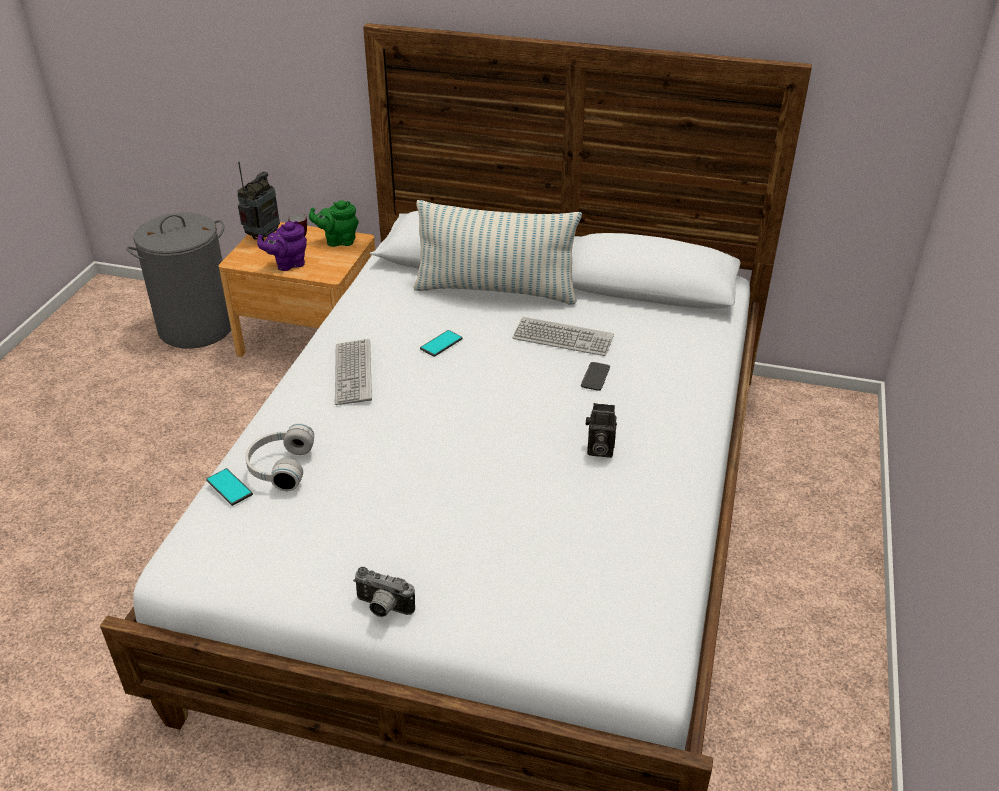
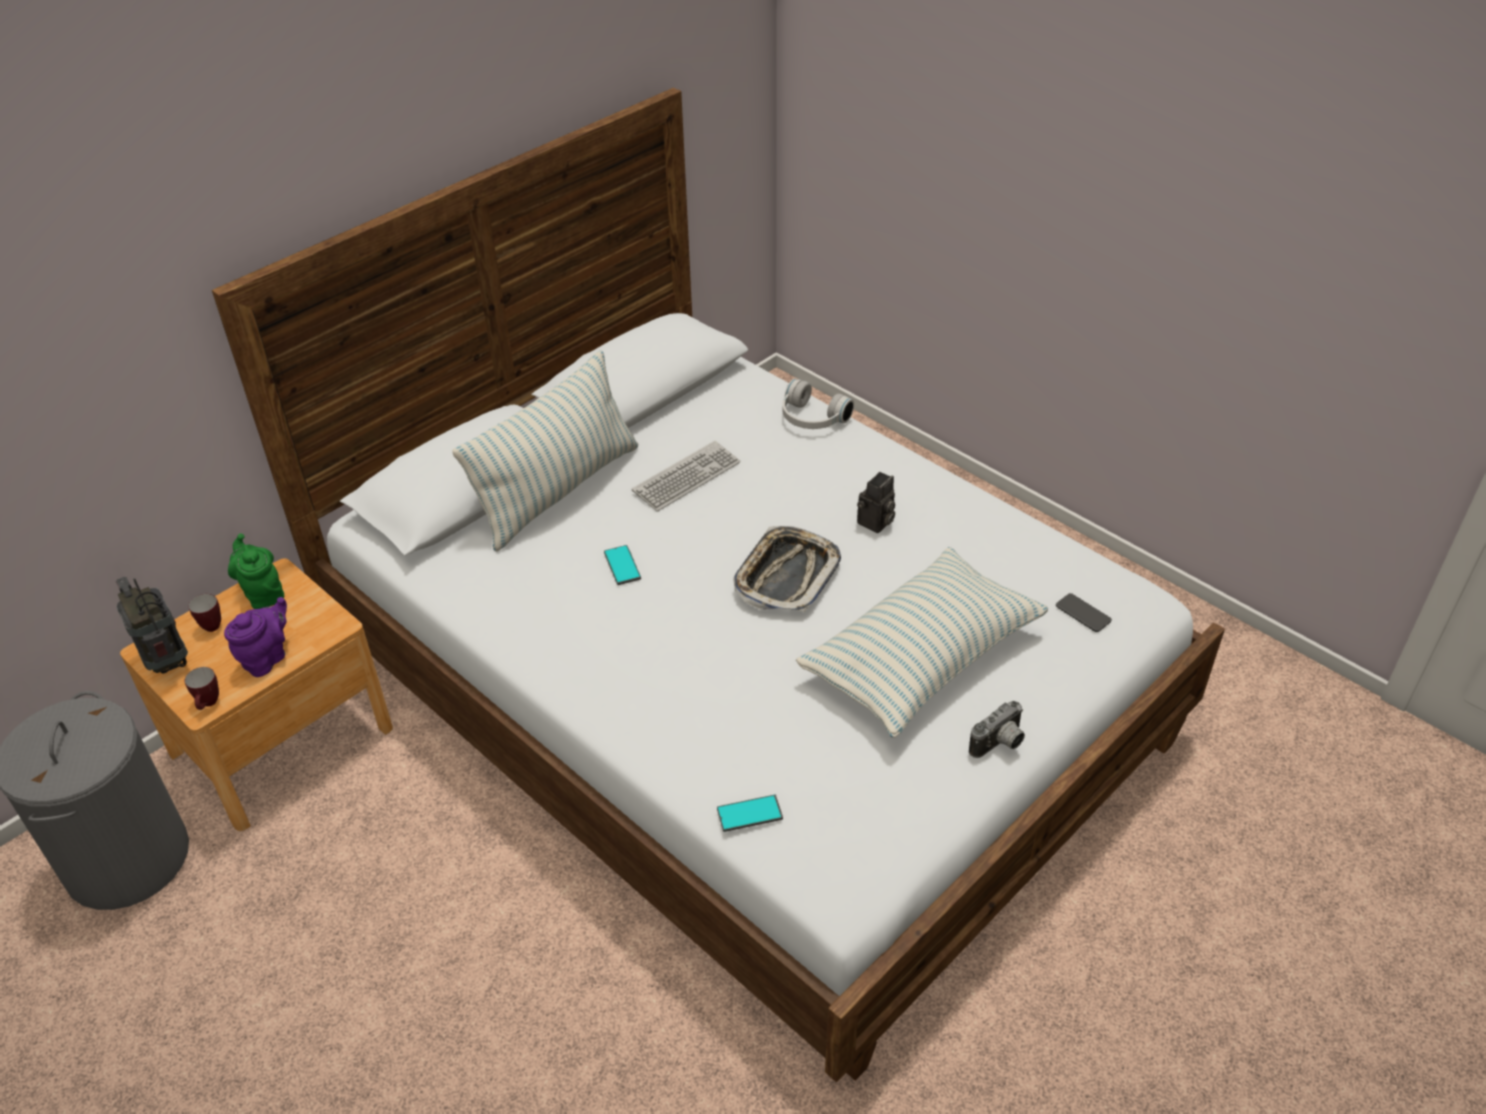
camera: 60 degrees left, 5 degrees up
white headphones [245,423,314,491] -> white headphones moved to [782,379,854,429]
purple teapot [257,221,307,271] -> purple teapot turned 150 degrees counterclockwise [224,597,287,677]
green teapot [309,200,359,247] -> green teapot turned 120 degrees clockwise [228,533,284,609]
keyboard [335,339,372,405] -> none
phone [581,362,610,391] -> phone moved to [1056,593,1112,632]
none -> mug [185,667,219,710]
none -> tray [733,526,841,612]
none -> pillow [796,547,1048,738]

